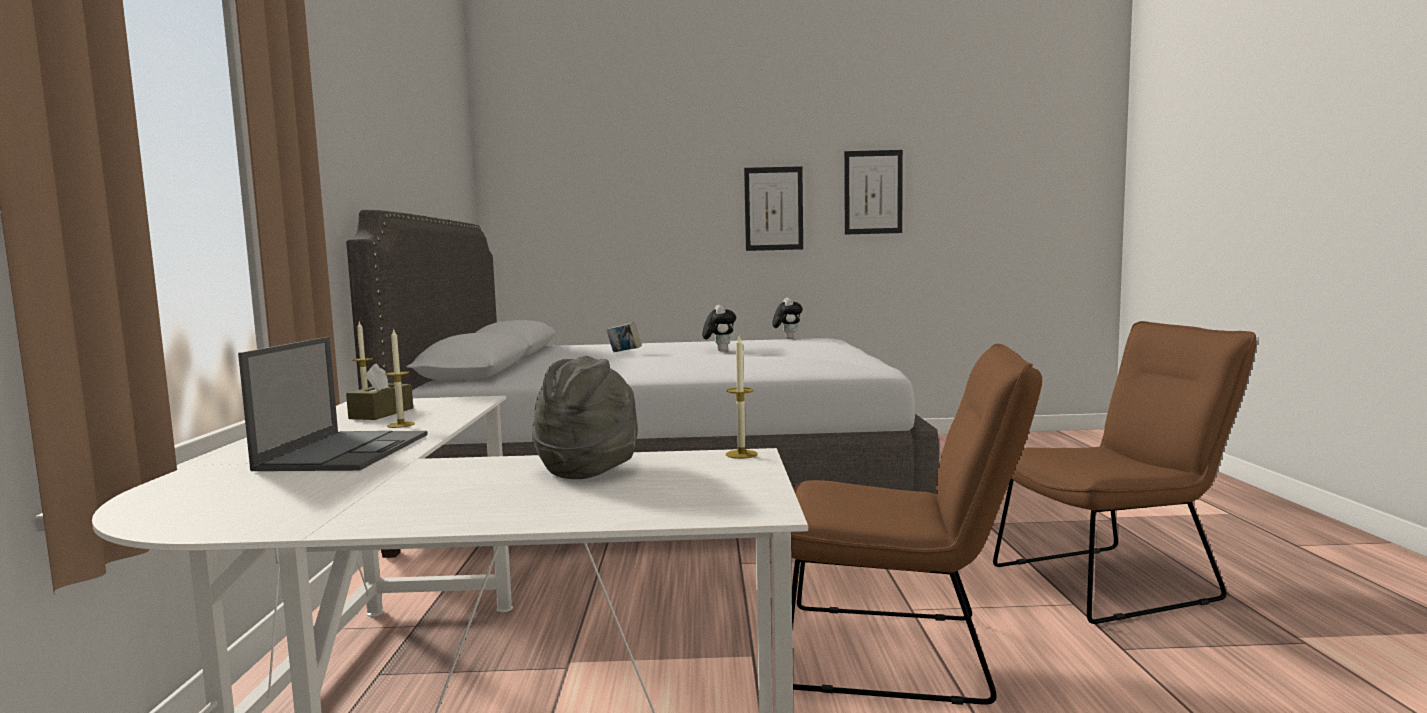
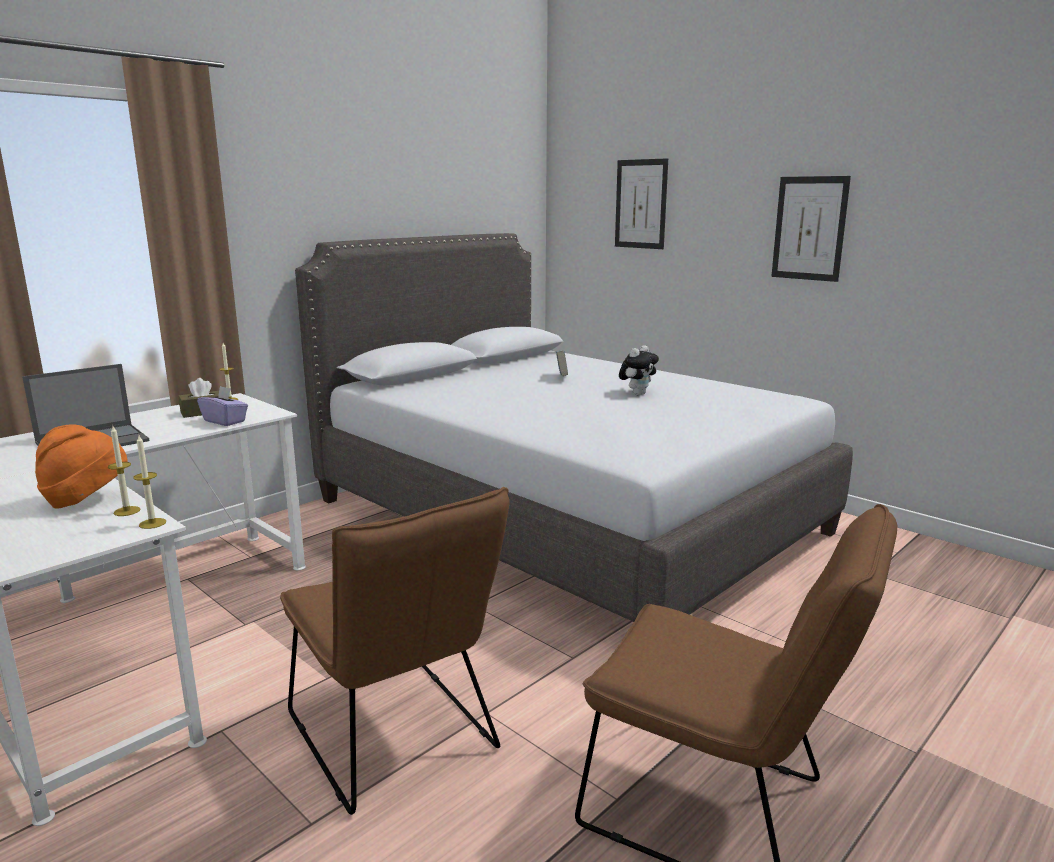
camera: 45 degrees right, 10 degrees up
candle [385,328,415,428] -> candle moved to [108,426,140,516]
grey hat [532,356,638,479] -> orange hat [35,424,128,509]
plush toy [772,298,803,339] -> none
picture [844,150,903,235] -> picture moved to [615,158,668,249]
none -> purple tissue box [197,386,248,426]

